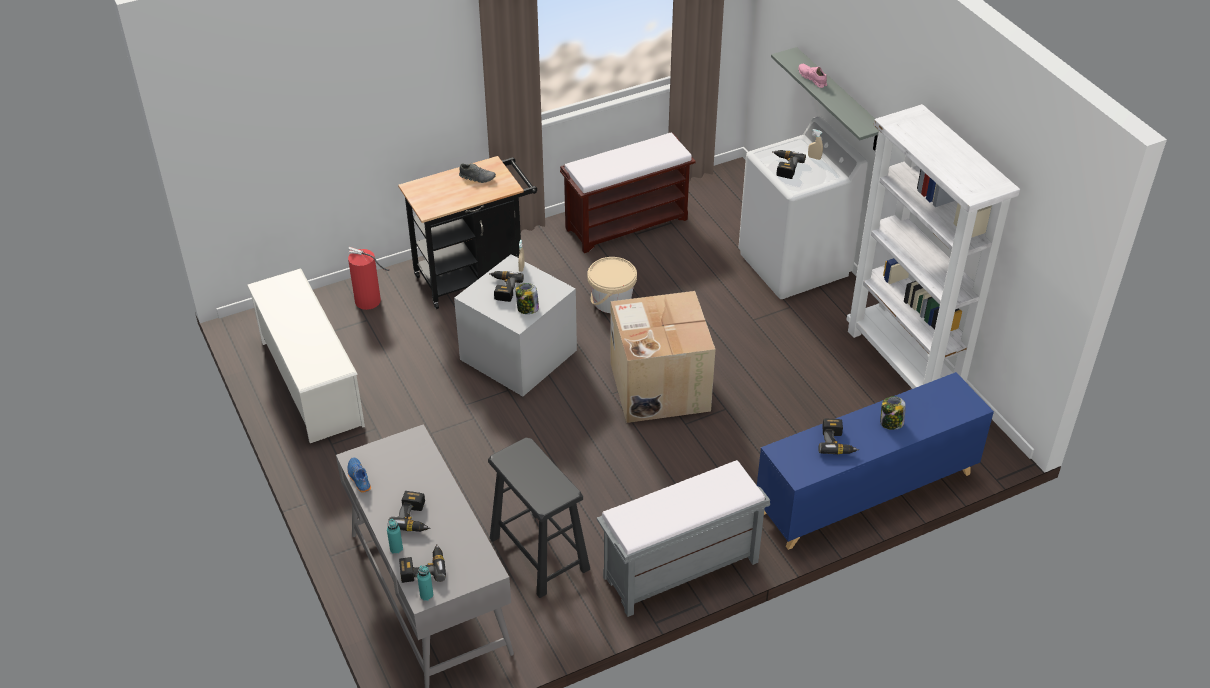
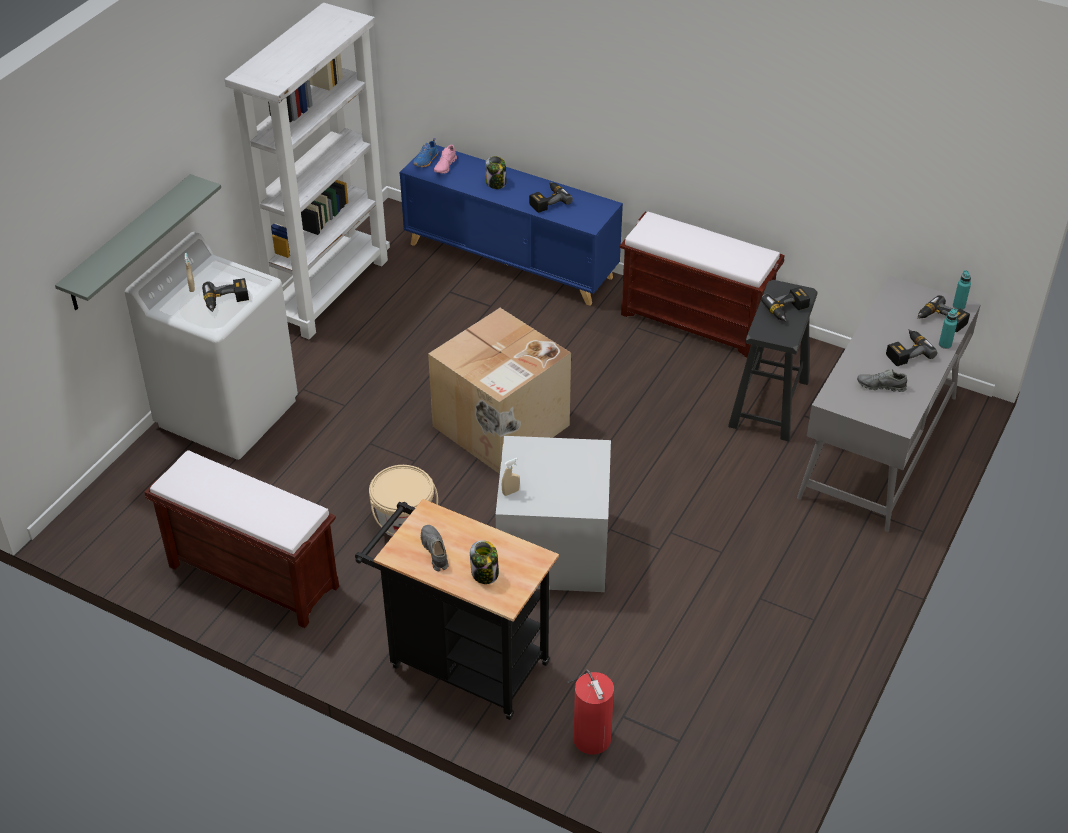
camera: 125 degrees left, 0 degrees up
white shoe rack [247,269,365,443] -> none
blue shoe [347,457,371,492] -> blue shoe moved to [413,138,438,167]
power drill [489,271,524,302] -> power drill moved to [761,287,810,322]
jar [516,283,539,314] -> jar moved to [470,540,499,584]
grey bench [597,460,770,617] -> brown bench [620,212,785,357]
pink shoe [798,64,827,88] -> pink shoe moved to [434,145,457,174]
none -> grey shoe [857,369,907,392]

